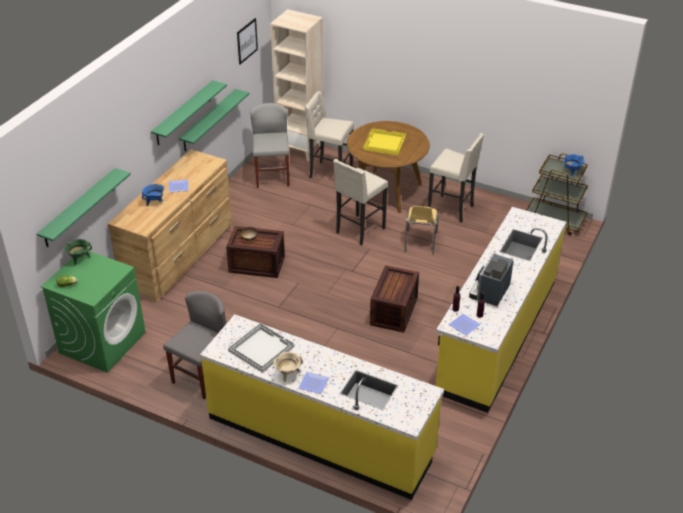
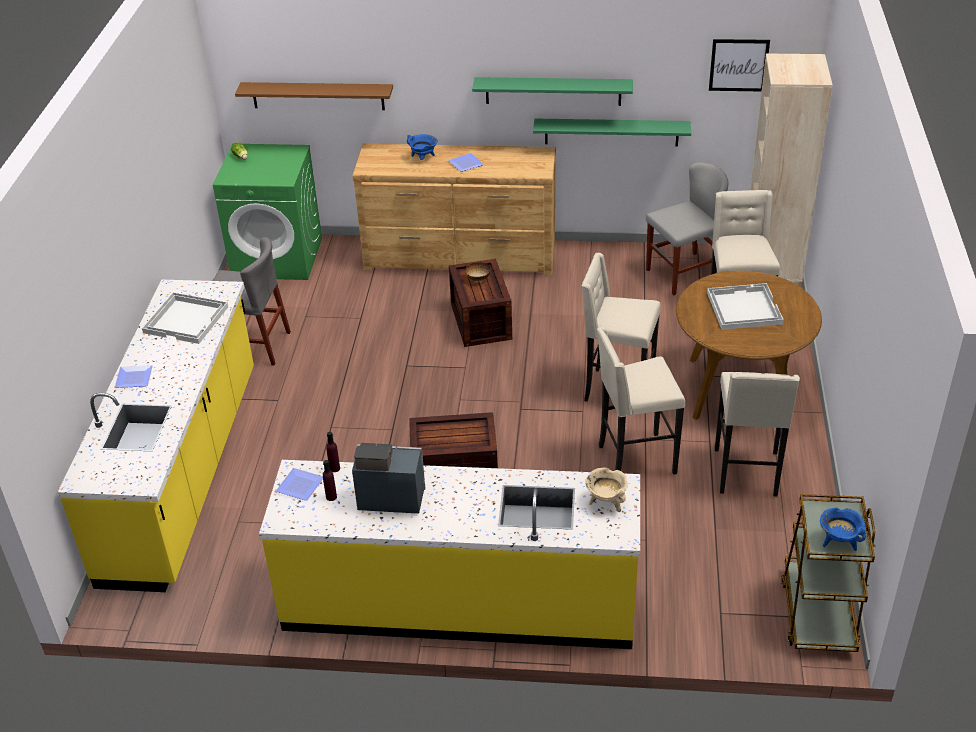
camera: 70 degrees right, 0 degrees up
green shelf [37,168,131,247] -> brown shelf [235,82,393,110]
green cooking pot [64,239,92,265] -> none
beige cooking pot [273,352,303,382] -> beige cooking pot moved to [585,468,628,512]
yellow tray [363,128,406,155] -> white tray [707,283,784,330]
yellow chair [405,206,439,254] -> beige stool [597,327,685,475]

